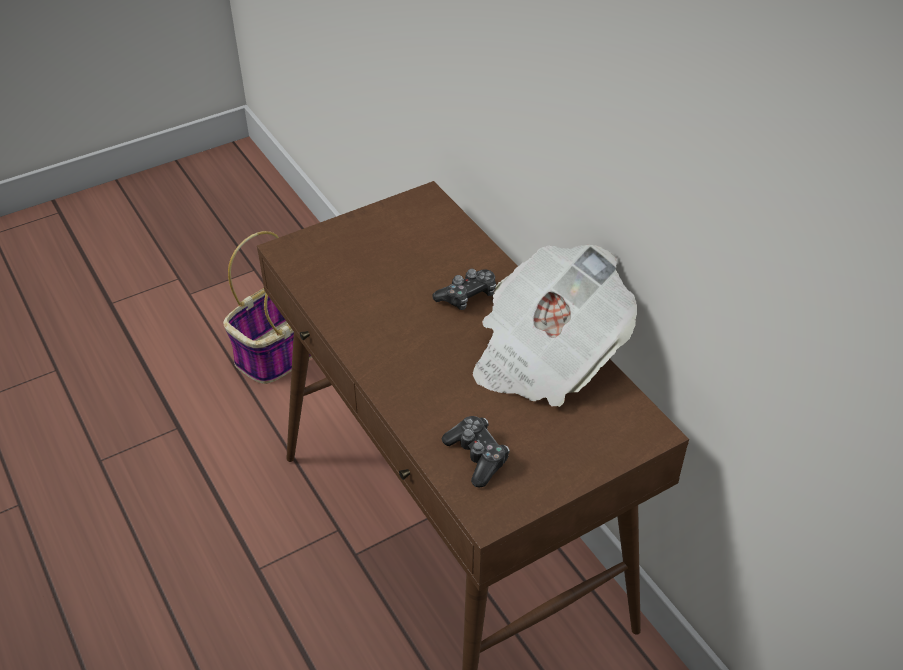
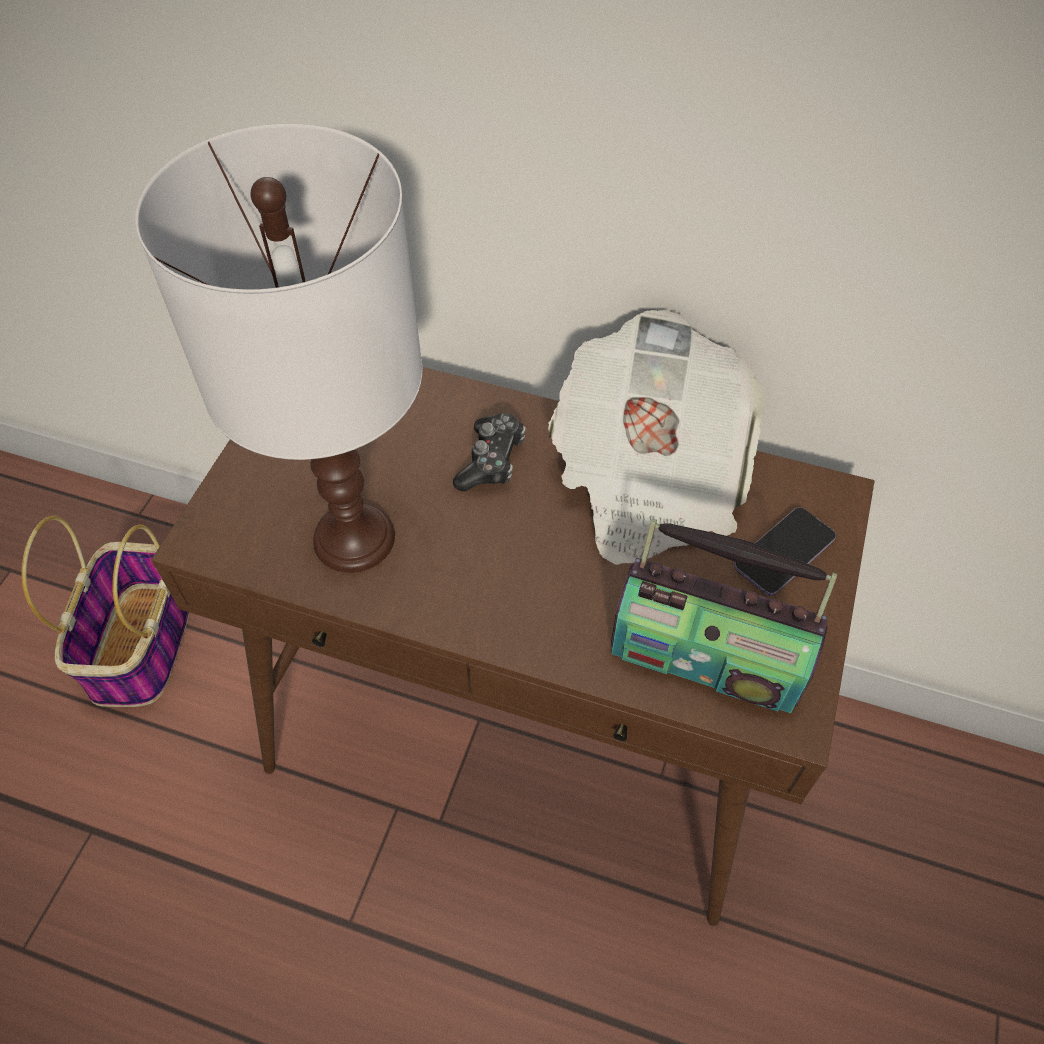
camera: 40 degrees left, 10 degrees up
game controller [442,416,510,487] -> radio [611,519,837,713]
none -> white table lamp [136,123,423,573]
none -> phone [734,507,836,596]

